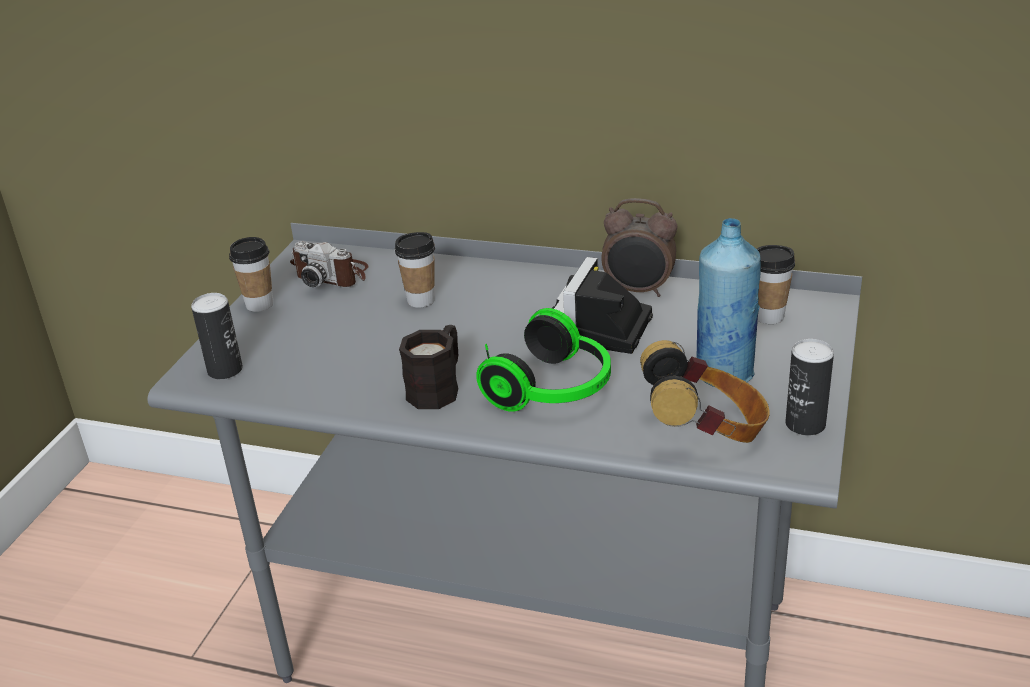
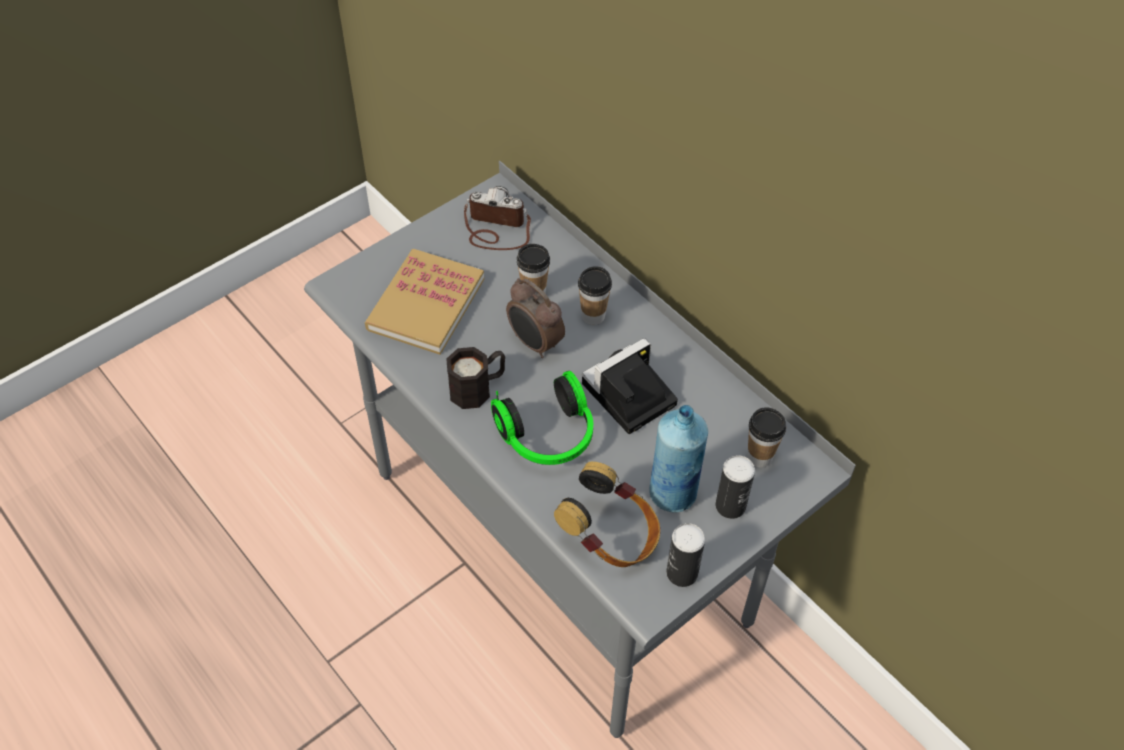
camera: 30 degrees right, 20 degrees up
can [191,293,243,379] -> can moved to [715,455,755,519]
cup [229,237,273,312] -> cup moved to [578,266,612,325]
camera [290,241,369,287] -> camera turned 135 degrees clockwise [464,186,531,250]
alarm clock [601,198,677,297] -> alarm clock moved to [506,278,565,358]
none -> book [365,249,484,355]

